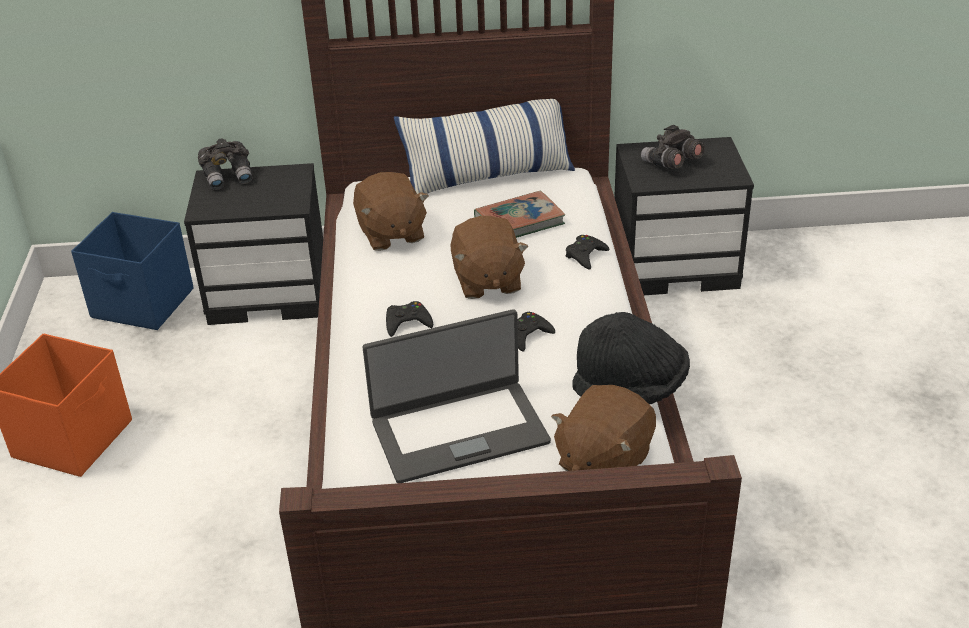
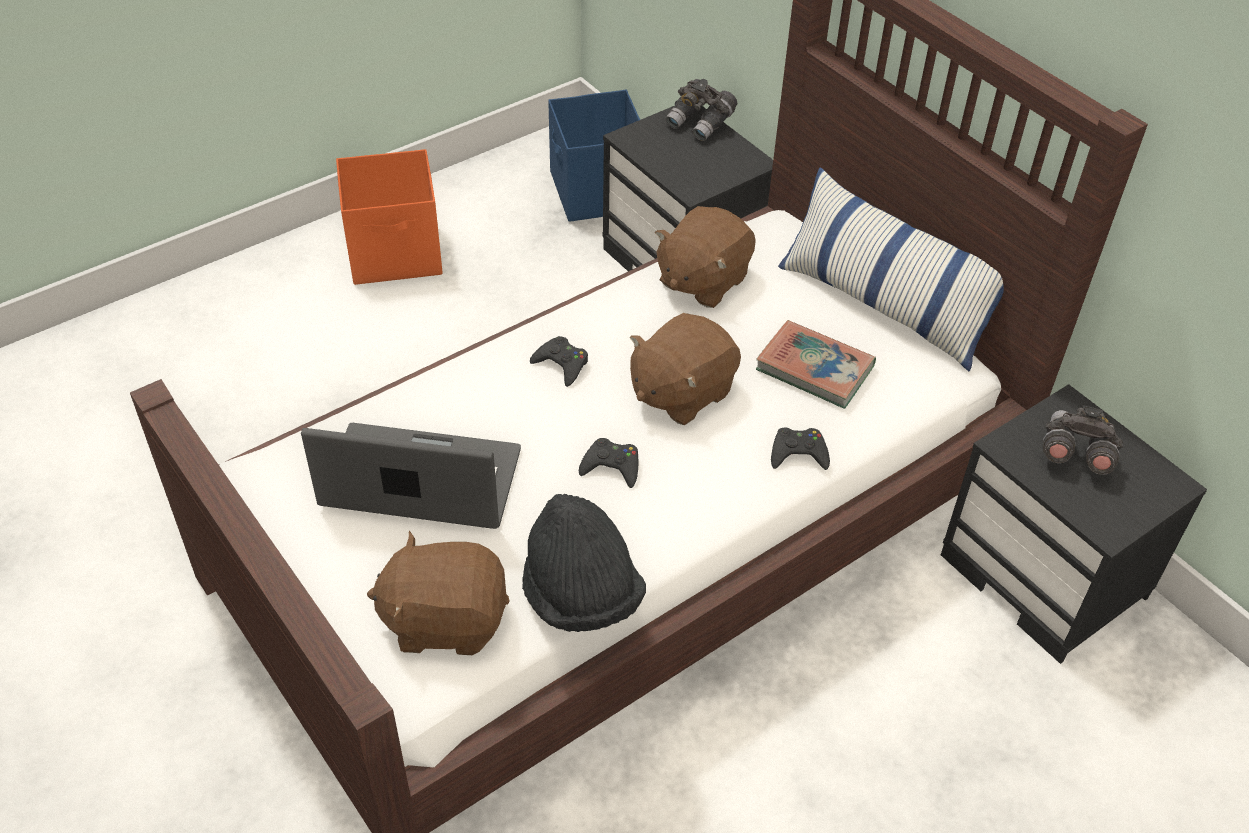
camera: 55 degrees right, 10 degrees up
laptop [363,309,551,483] -> laptop turned 150 degrees clockwise [301,423,521,529]

